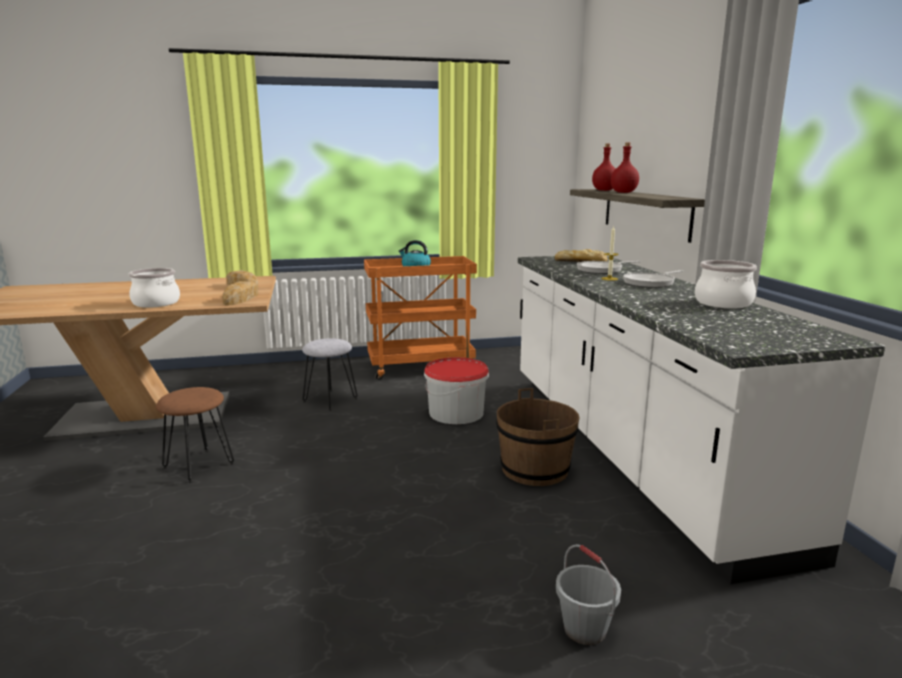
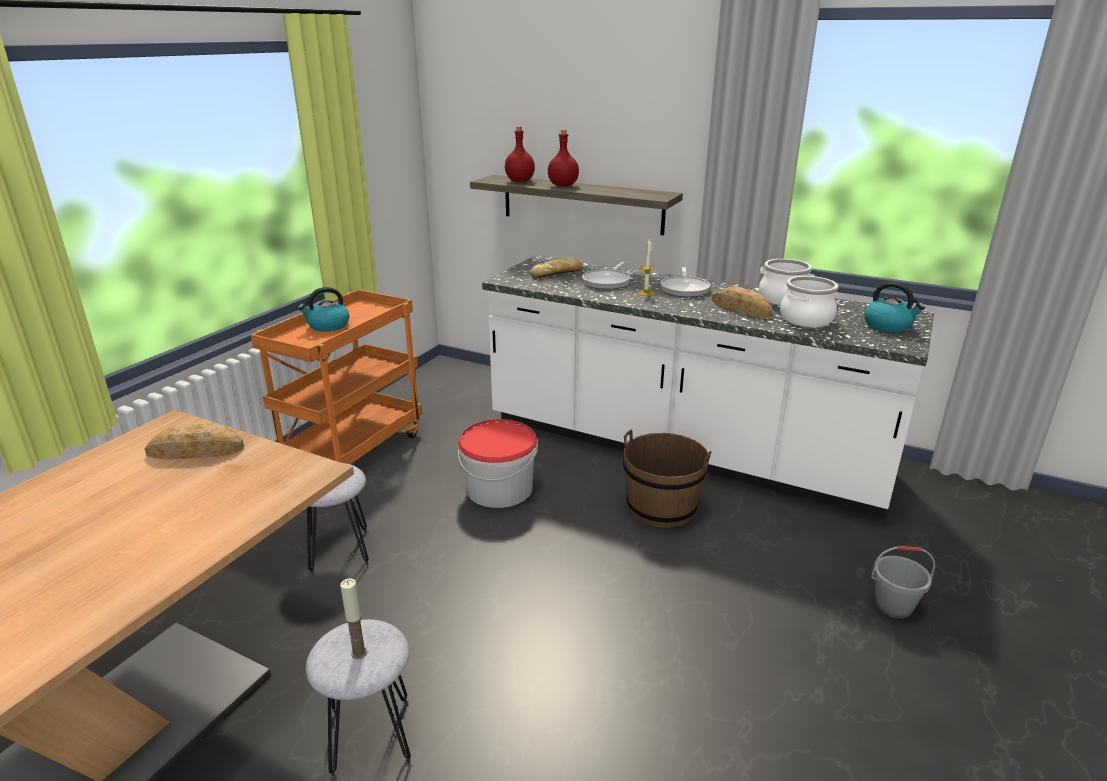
camera: 50 degrees left, 10 degrees up
cooking pot [129,268,180,308] -> cooking pot moved to [780,276,838,327]
brown stool [156,387,234,483] -> grey stool [306,619,411,778]
bread [222,281,258,306] -> bread moved to [712,286,772,318]
none -> candle [340,578,367,659]
none -> kettle [864,282,925,332]

